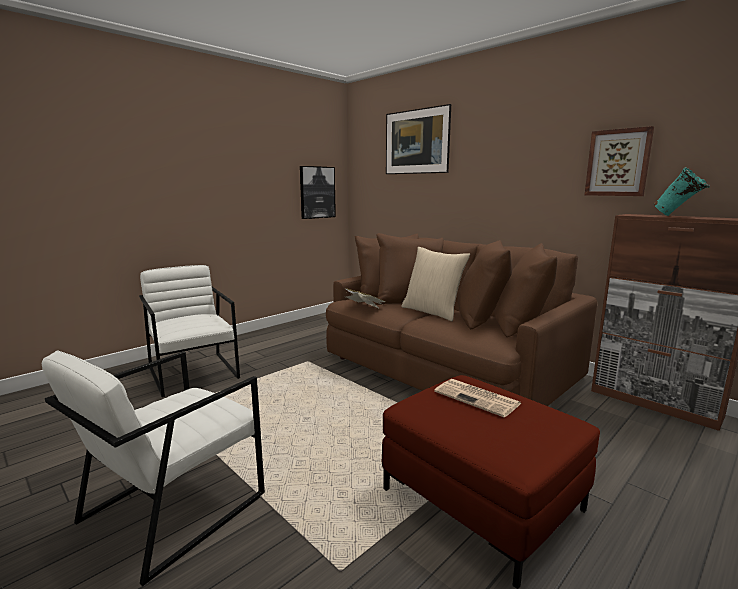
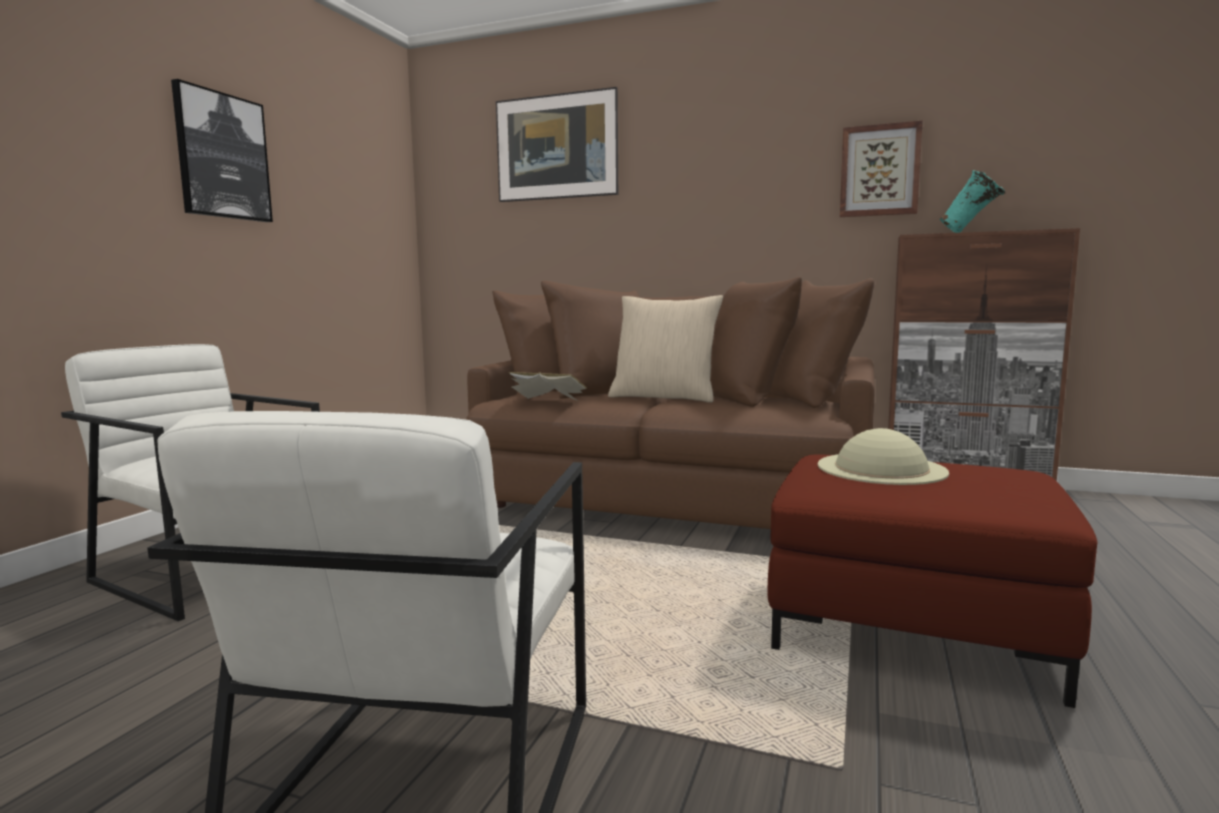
camera: 25 degrees left, 5 degrees down
picture [300,166,336,219] -> picture moved to [171,79,273,222]
newspaper [434,379,521,418] -> beige hat [818,428,949,485]

